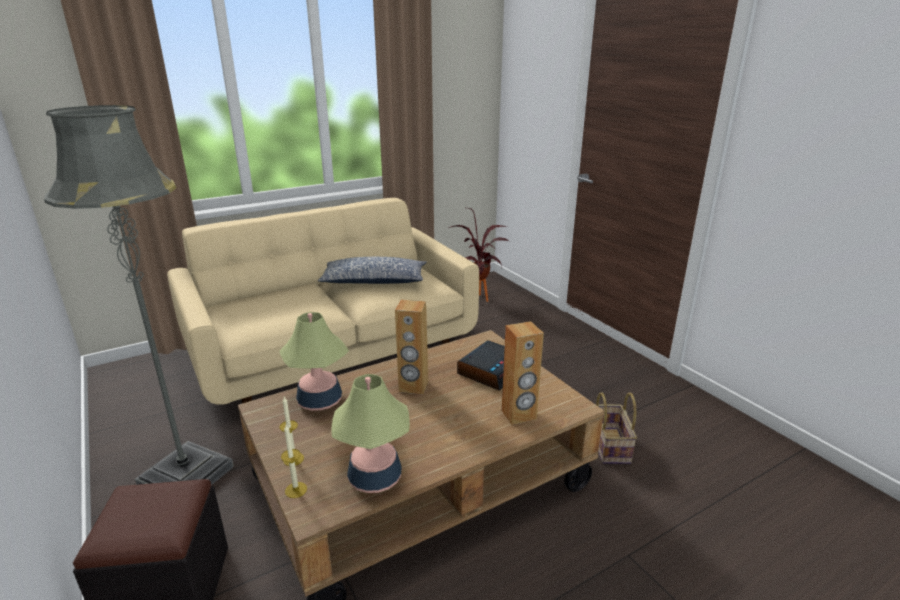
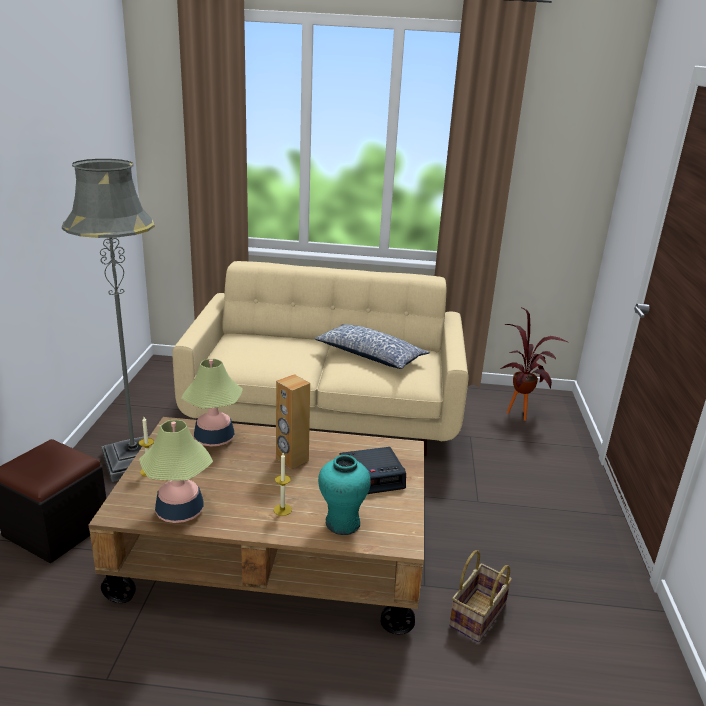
camera: 35 degrees right, 0 degrees up
candle [281,425,307,498] -> candle moved to [274,453,292,516]
brown speaker [502,321,544,425] -> turquoise vase [318,455,371,535]

